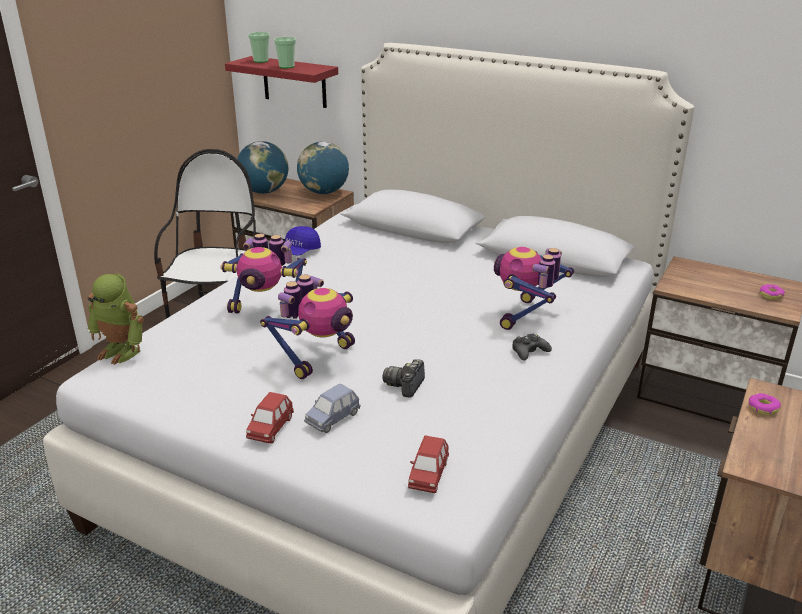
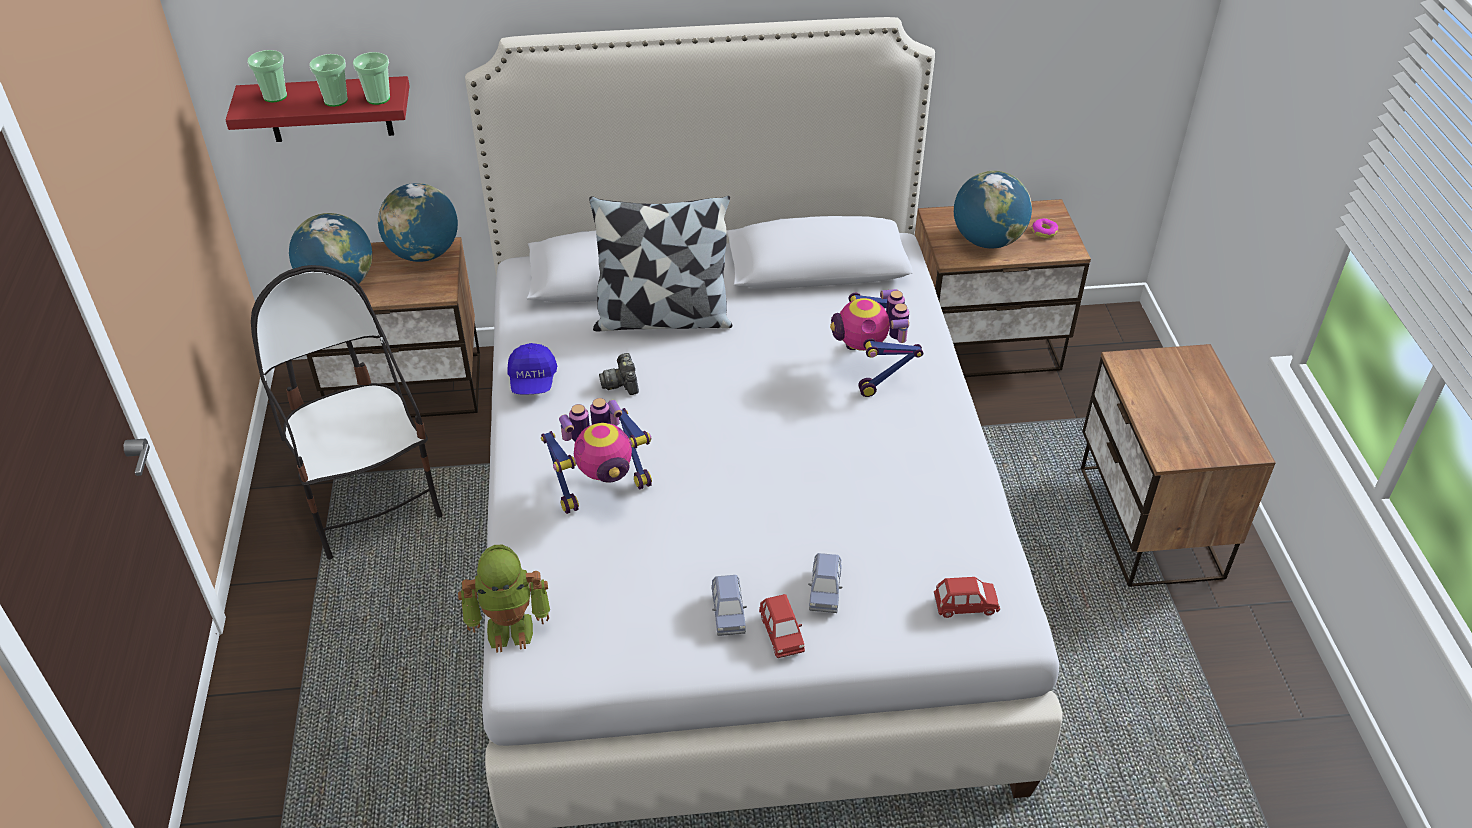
camera: 35 degrees left, 15 degrees up
toy robot [260,274,355,379] -> none
camera [382,359,425,398] -> camera moved to [599,353,639,395]
red toy car [408,436,449,493] -> red toy car turned 75 degrees counterclockwise [934,577,1000,618]
black game controller [512,333,552,360] -> none
donut [748,393,781,416] -> none
none -> cup [353,52,390,105]
none -> pillow [589,196,732,331]
none -> blue toy car [711,575,747,636]
none -> globe [954,171,1032,248]

